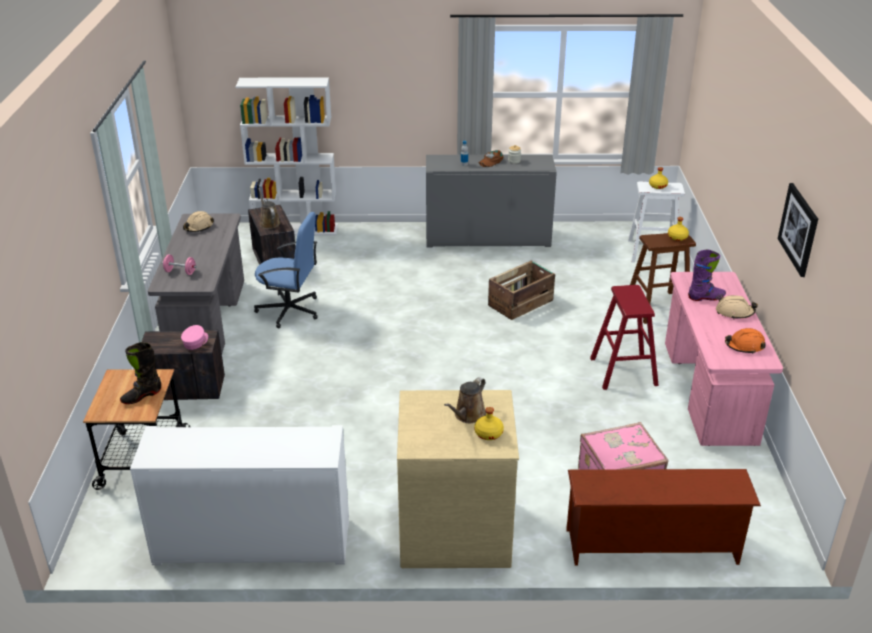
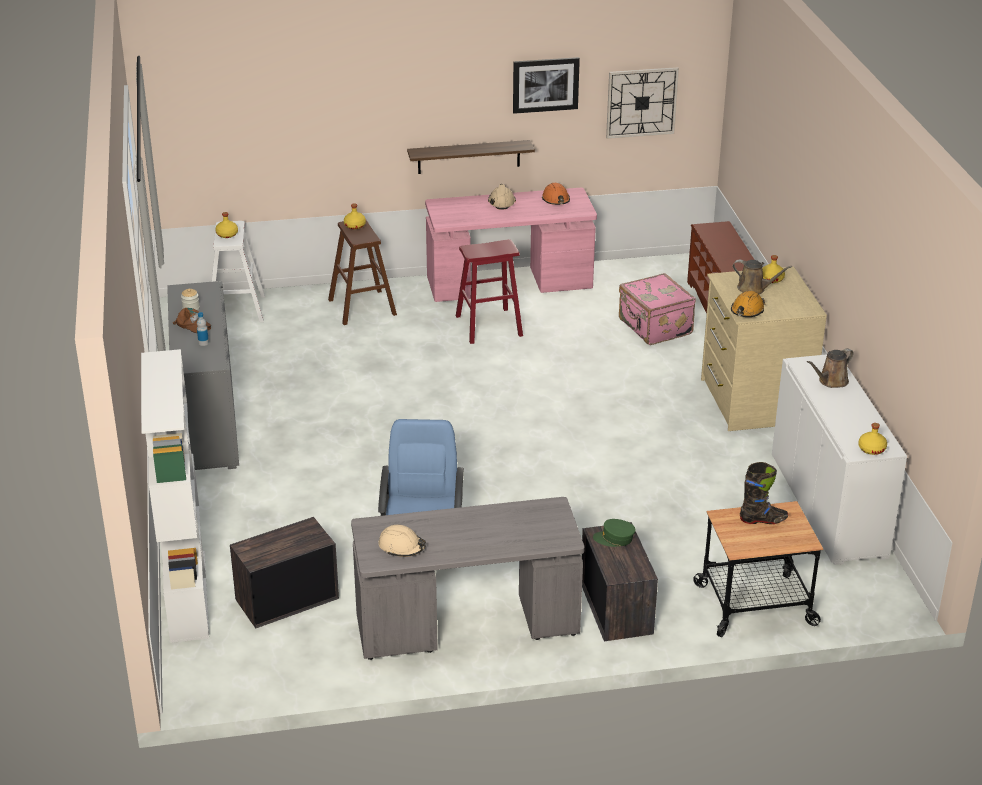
camera: 100 degrees left, 0 degrees up
black boot [120,342,161,404] -> black boot turned 45 degrees counterclockwise [740,462,788,524]
pink dumbbell [162,255,197,275] -> none
pink cap [181,325,208,350] -> green cap [593,519,635,547]
brown watering can [258,188,280,229] -> brown watering can moved to [807,348,854,388]
crate [488,261,555,320] -> none
purple boot [688,249,726,301] -> none
none -> shelf [407,140,535,174]
none -> wall clock [606,67,679,139]
none -> orange hard hat [731,291,766,317]
none -> yellow bottle [858,423,887,455]

